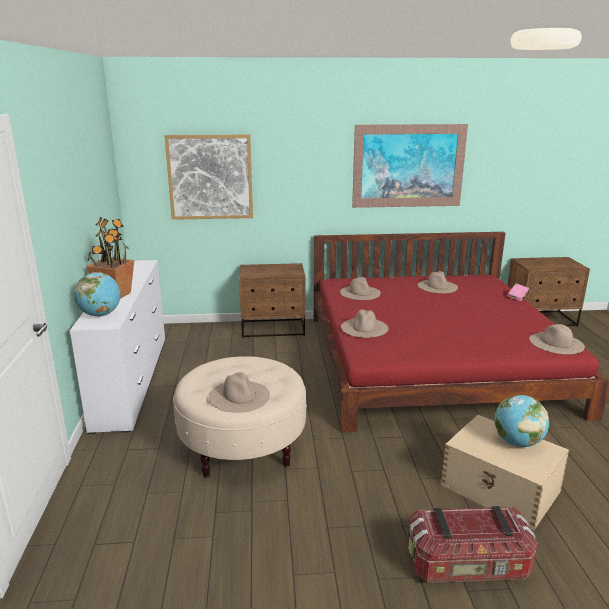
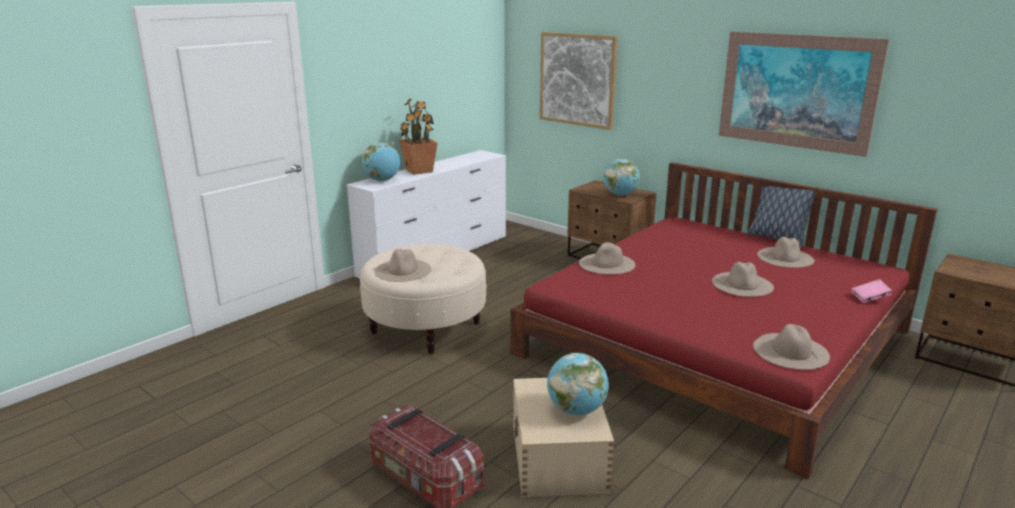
camera: 45 degrees right, 0 degrees up
beige hat [340,277,381,300] -> beige hat moved to [712,262,774,297]
none -> globe [603,159,640,196]
none -> pillow [747,186,819,247]

